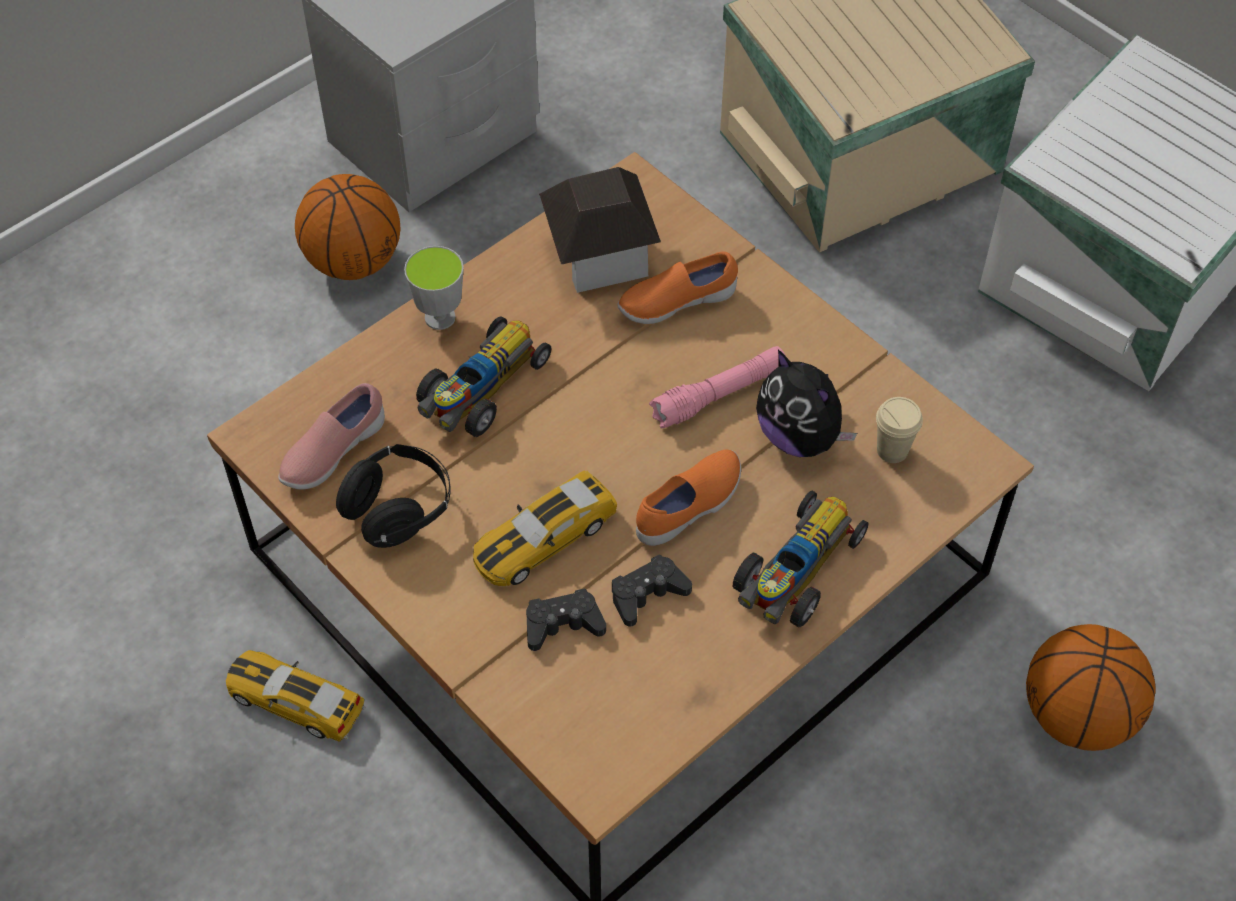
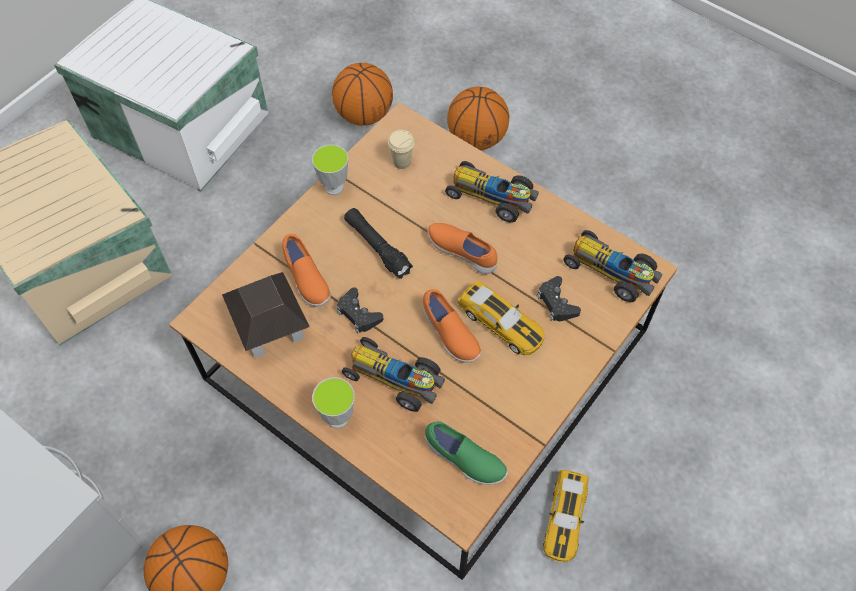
camera: 100 degrees left, 5 degrees up
pink shoe [278,383,385,490] -> green shoe [425,421,508,485]
black headphones [336,444,451,548] -> none
black game controller [612,554,692,626] -> black game controller moved to [337,287,383,333]
pink flashlight [649,346,786,429] -> black flashlight [344,208,413,279]
plush toy [756,350,857,457] -> none
none -> cup [312,144,348,195]
none -> basketball [332,63,393,126]
none -> orange shoe [423,289,481,363]
none -> toy car [563,230,662,302]

